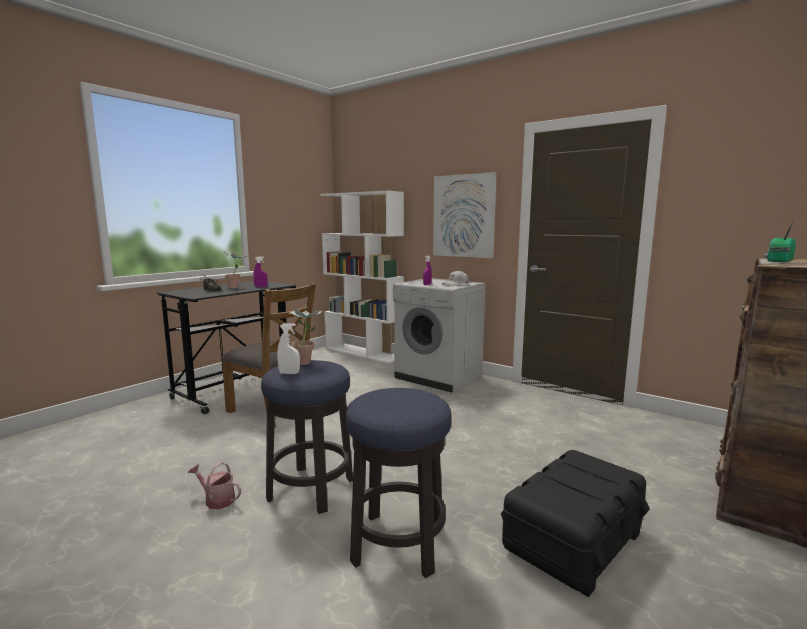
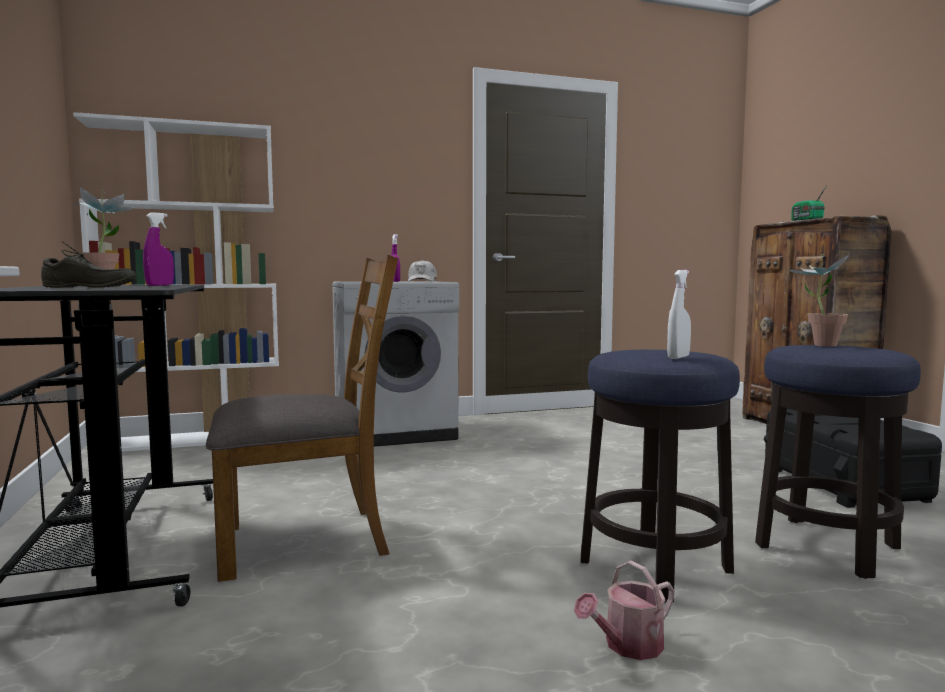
camera: 55 degrees left, 5 degrees down
potted plant [288,305,322,365] -> potted plant moved to [788,254,849,347]
picture [433,172,497,258] -> none

